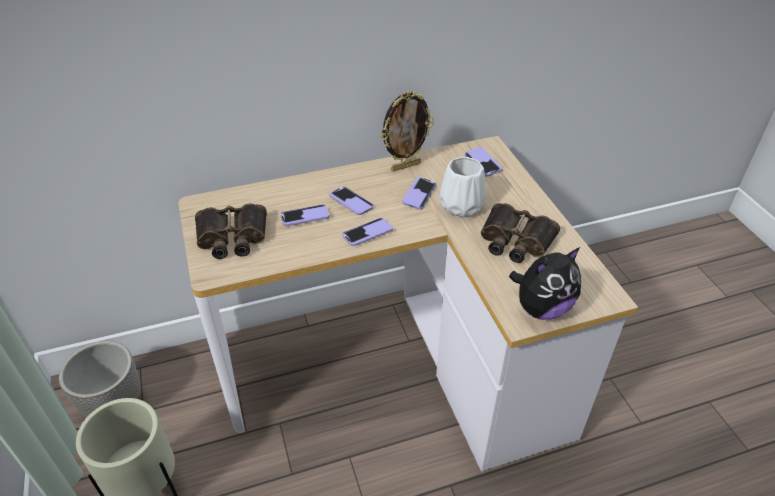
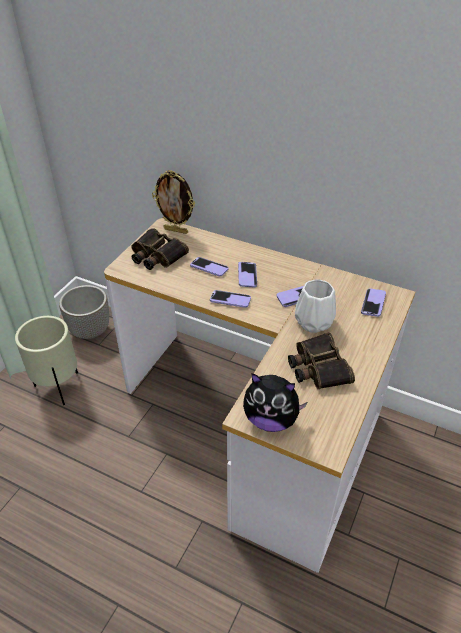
camera: 45 degrees right, 0 degrees up
picture frame [380,91,434,172] -> picture frame moved to [152,170,195,234]

